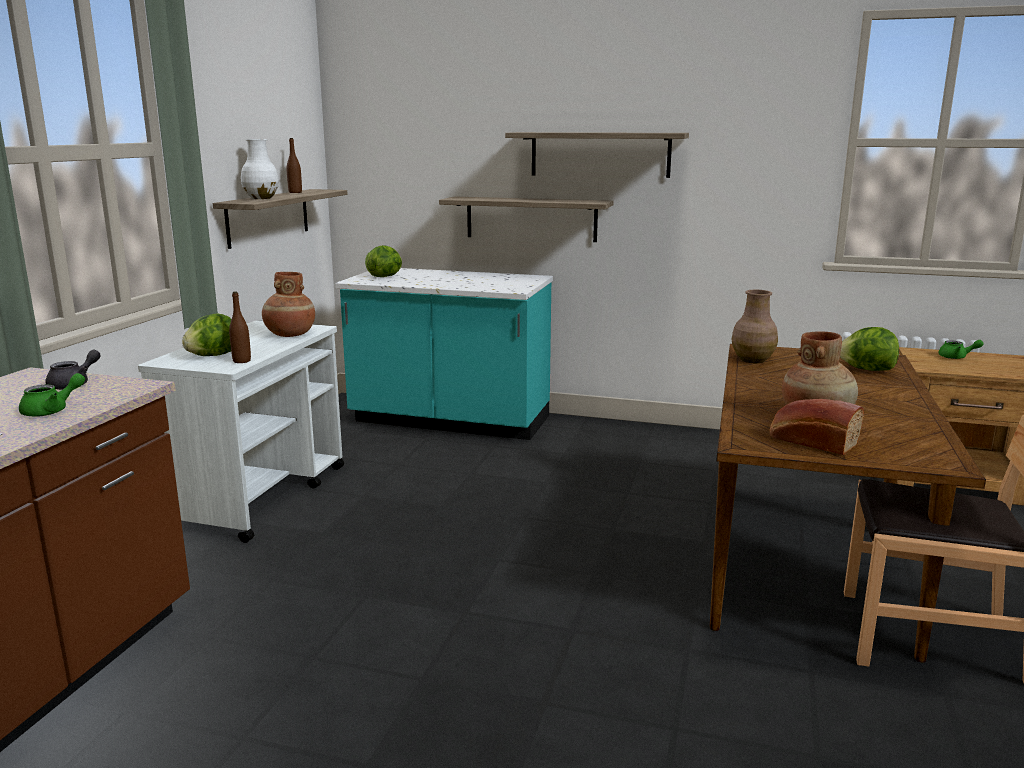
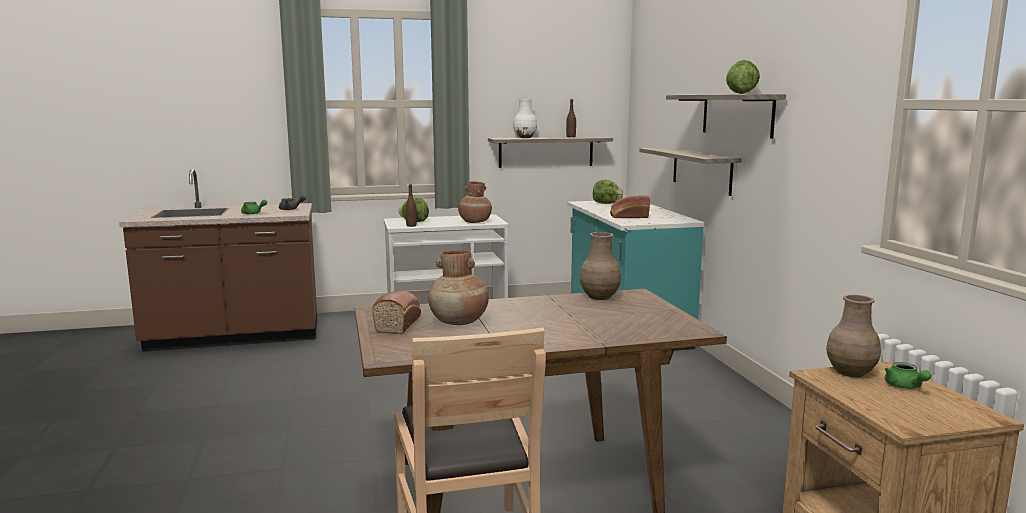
camera: 60 degrees right, 5 degrees down
lettuce [840,327,899,371] -> lettuce moved to [726,60,760,94]
none -> bread [610,195,650,218]
none -> brown vase [826,295,881,377]

